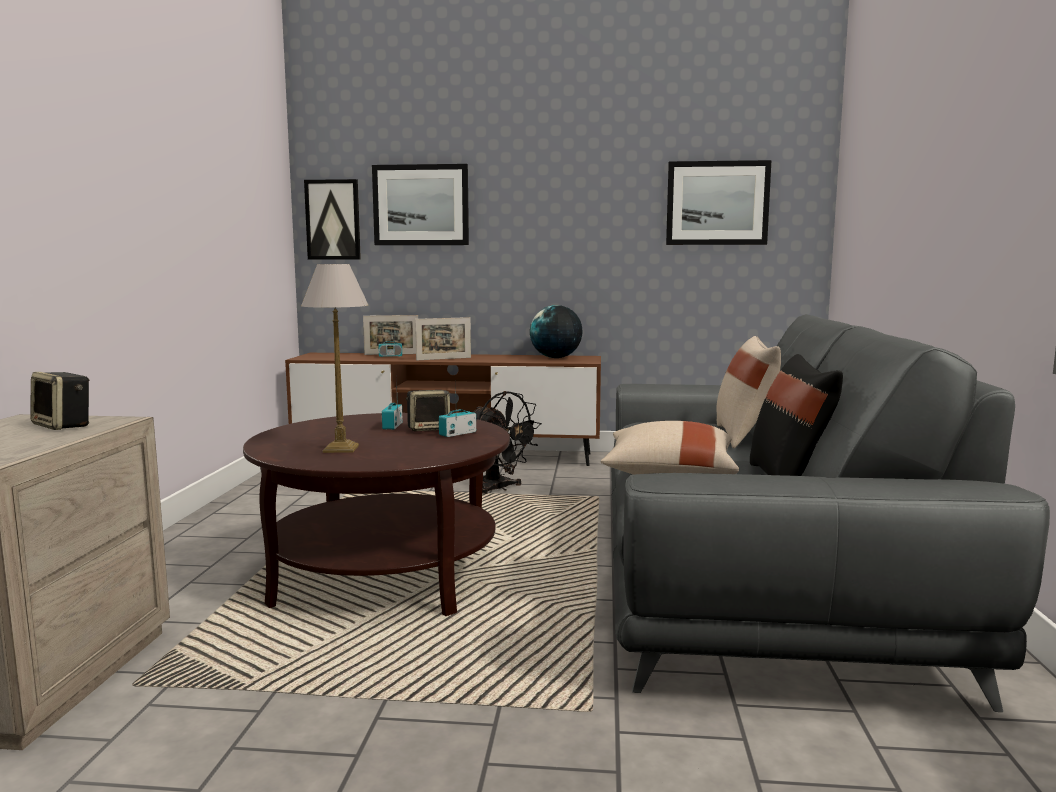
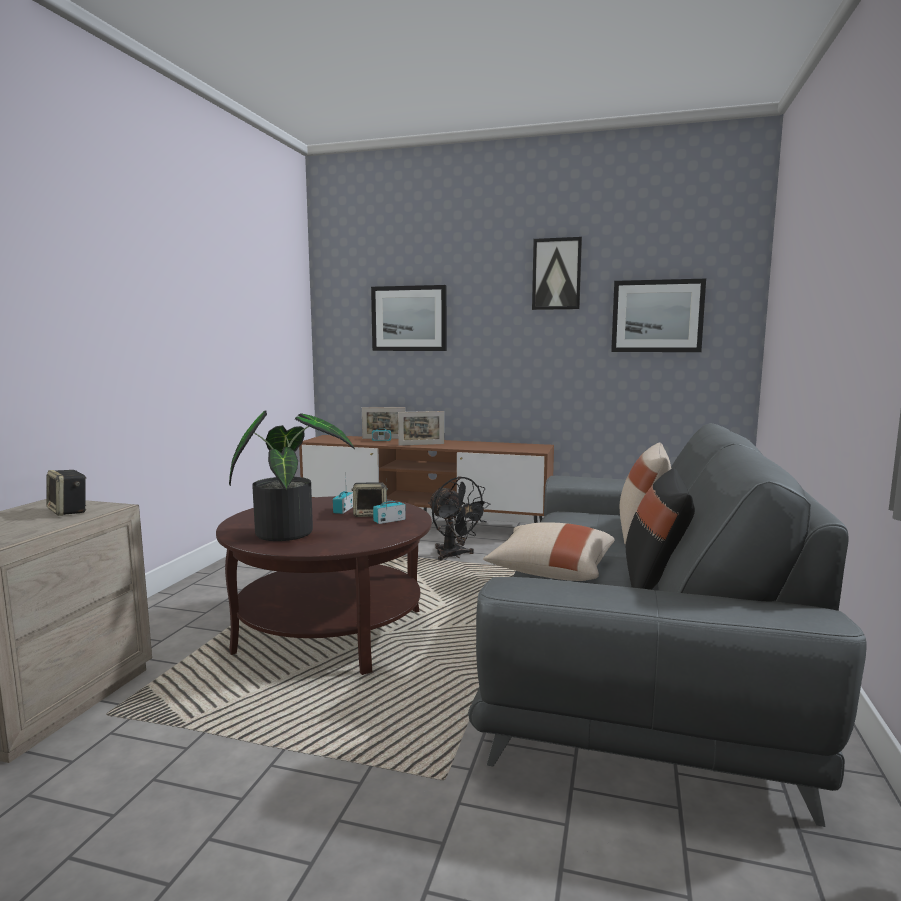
camera: 10 degrees right, 0 degrees up
table lamp [301,264,368,453] -> potted plant [229,411,355,541]
picture [304,179,361,260] -> picture moved to [532,237,582,310]
globe [530,305,583,358] -> none

